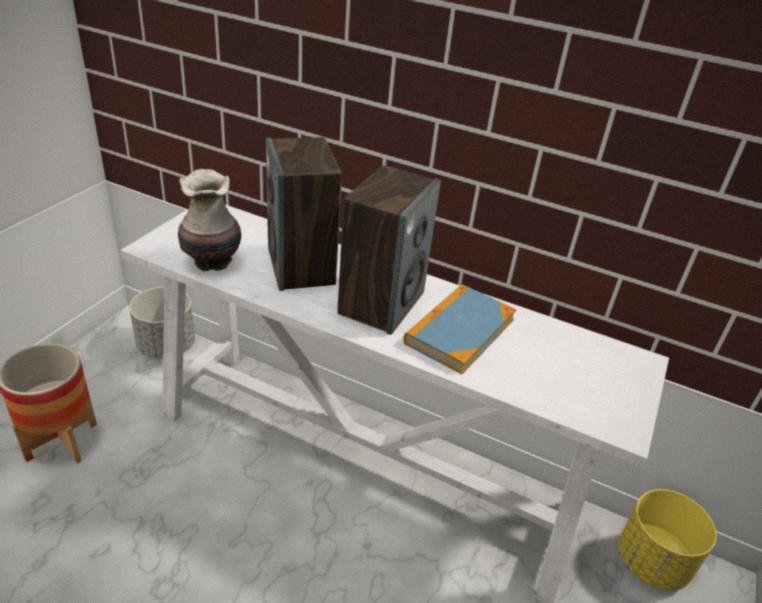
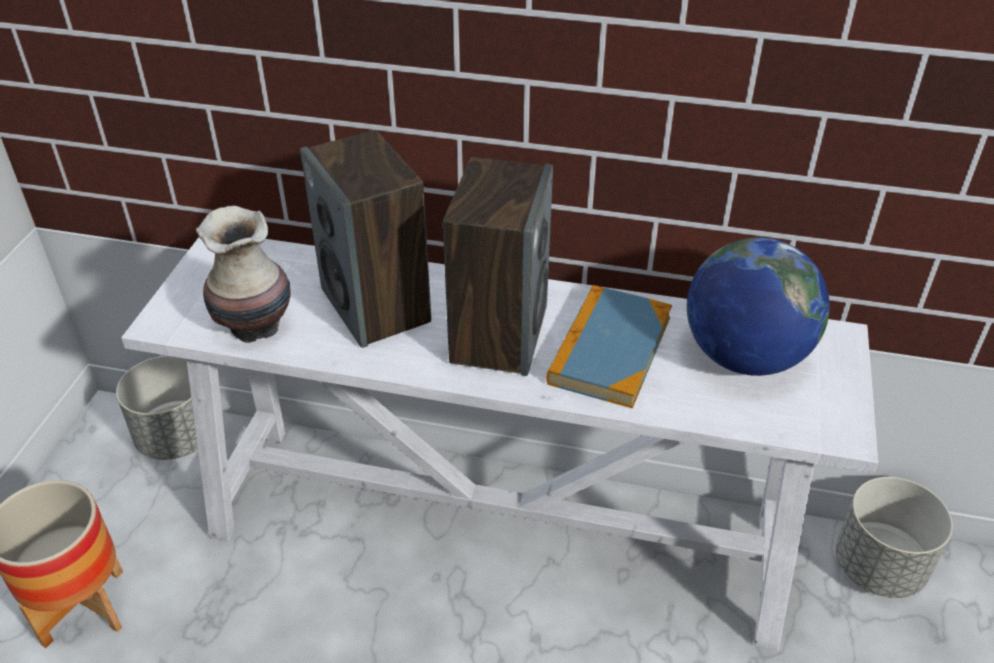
camera: 10 degrees left, 5 degrees up
yellow planter [618,489,717,591] -> grey planter [836,477,953,598]
none -> globe [687,237,830,376]

